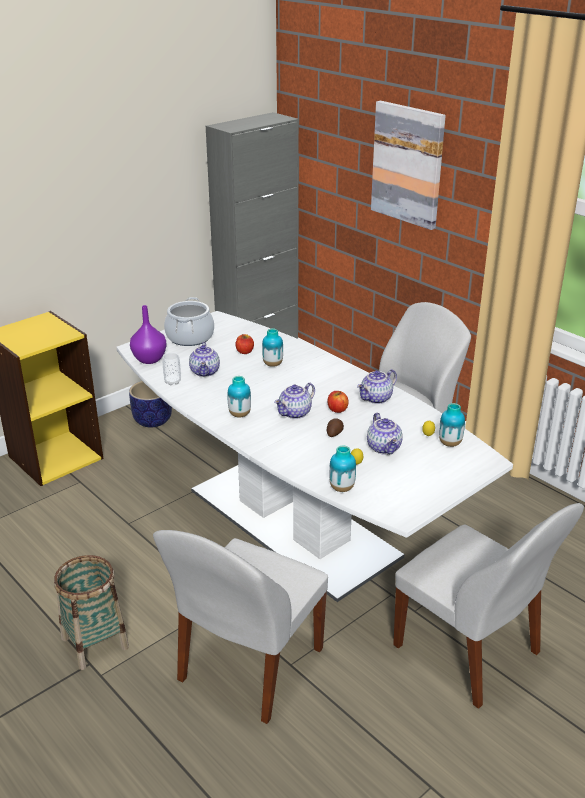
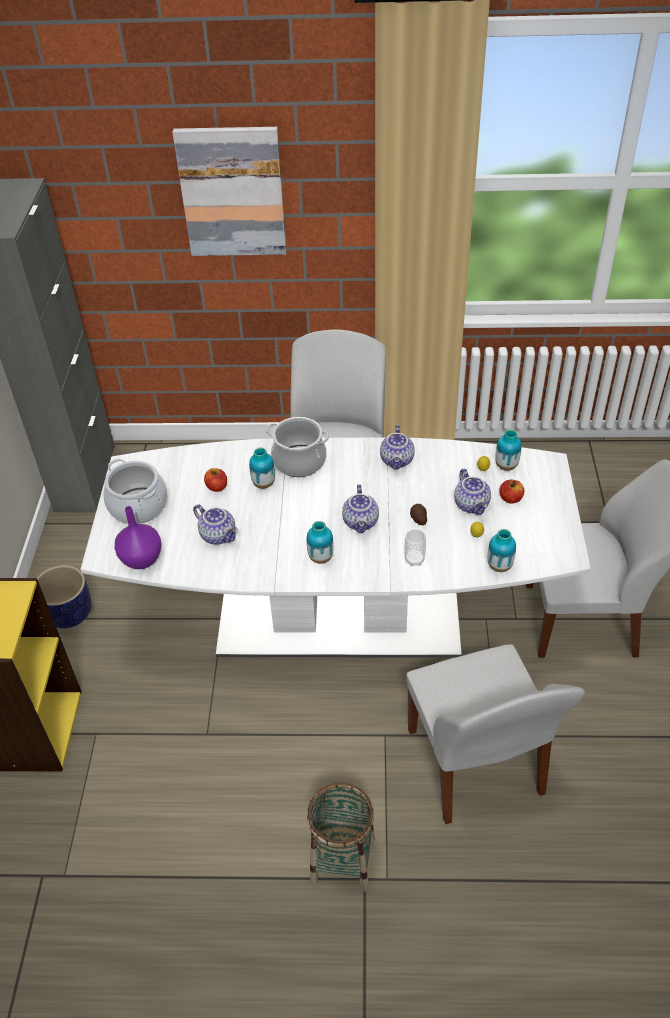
camera: 45 degrees left, 15 degrees up
cup [163,353,181,385] -> cup moved to [405,529,426,566]
apple [327,391,349,413] -> apple moved to [499,479,524,504]
teapot [367,413,403,454] -> teapot turned 45 degrees clockwise [454,469,491,515]
none -> cooking pot [265,417,329,477]

